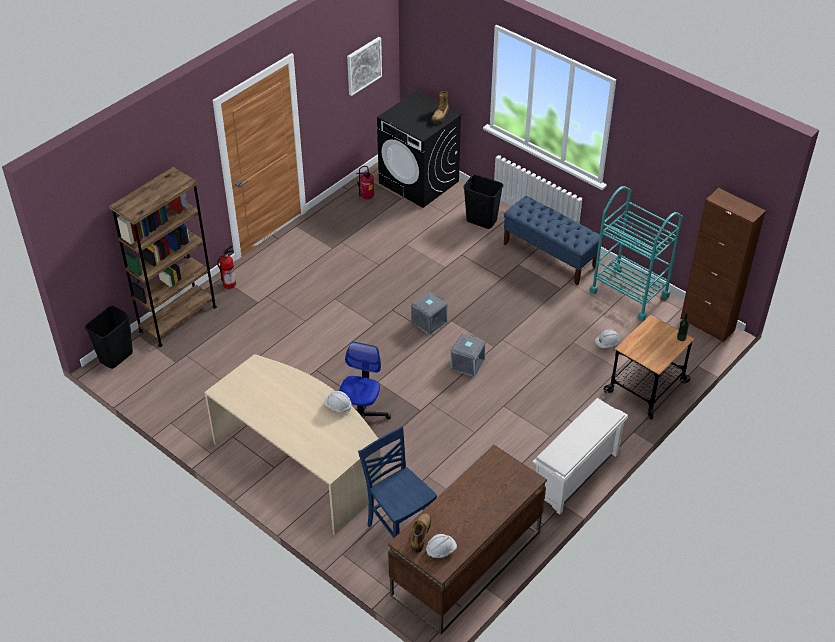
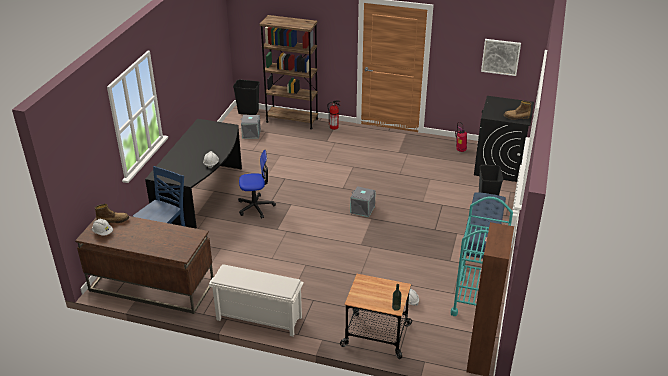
camera: 65 degrees right, 10 degrees down
beige desk [204,354,381,535] -> black desk [145,119,242,229]
grey storage box [450,333,486,377] -> grey storage box moved to [241,115,261,139]

